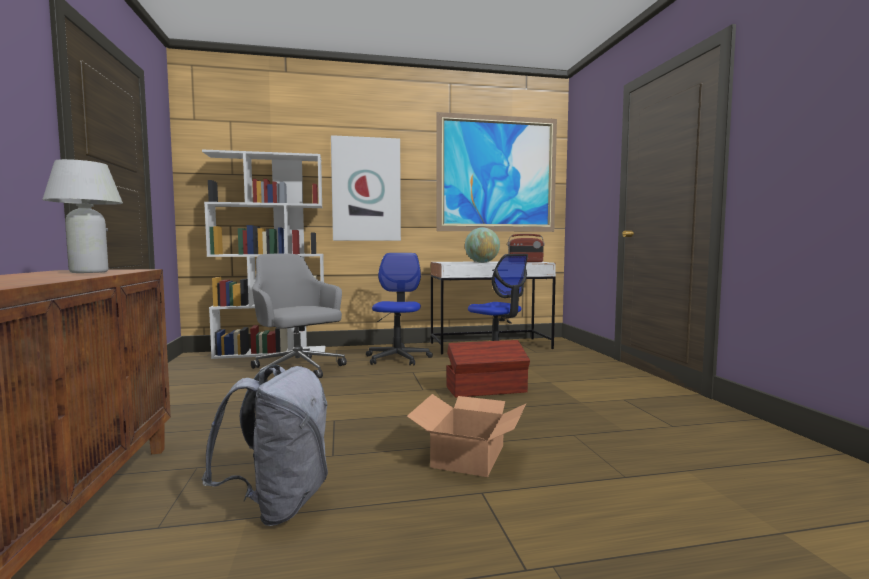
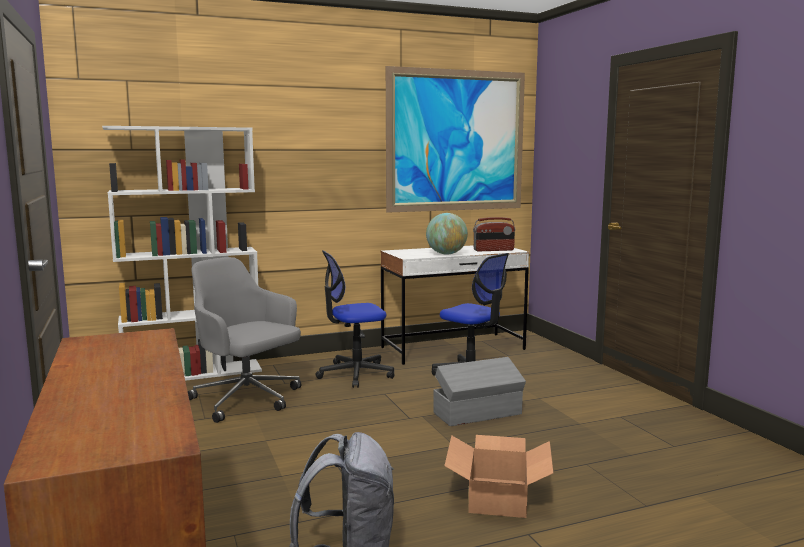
camera: 10 degrees left, 5 degrees up
white table lamp [42,159,123,273] -> none
picture [331,135,401,241] -> none
office chair [366,253,433,365] -> office chair turned 105 degrees counterclockwise [315,250,394,388]
brown storage box [446,340,530,397] -> grey storage box [433,357,526,426]

